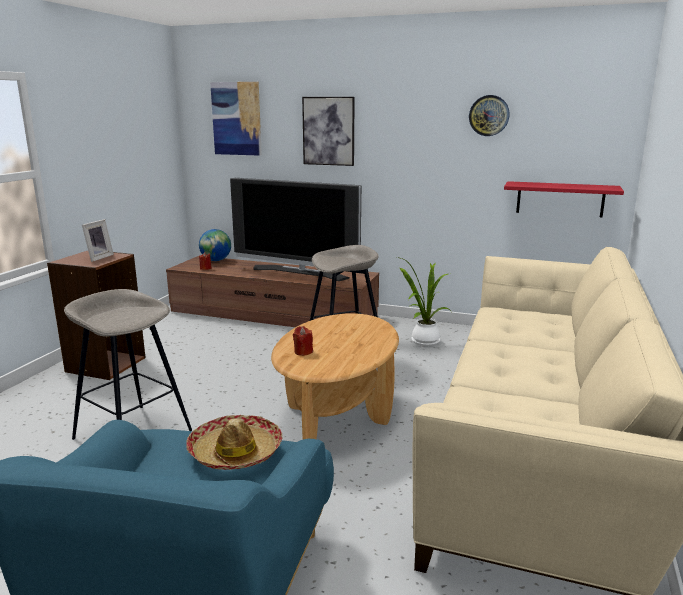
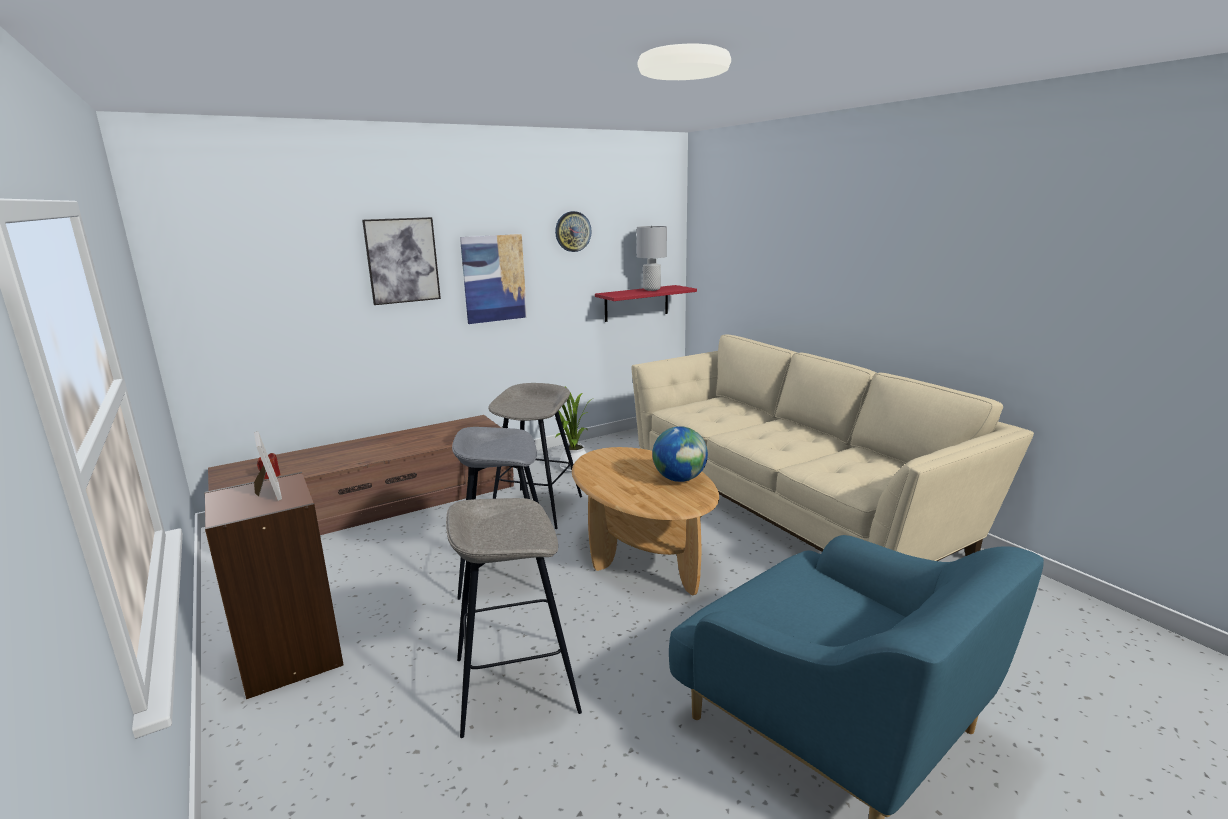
camera: 50 degrees left, 0 degrees up
hat [186,415,282,470] -> none
globe [199,229,231,261] -> globe moved to [652,426,708,482]
picture [210,82,262,156] -> picture moved to [460,234,527,324]
television [230,178,361,281] -> none
red candle [293,326,313,356] -> none
none -> grey stool [452,427,539,600]
none -> grey table lamp [637,226,667,291]

